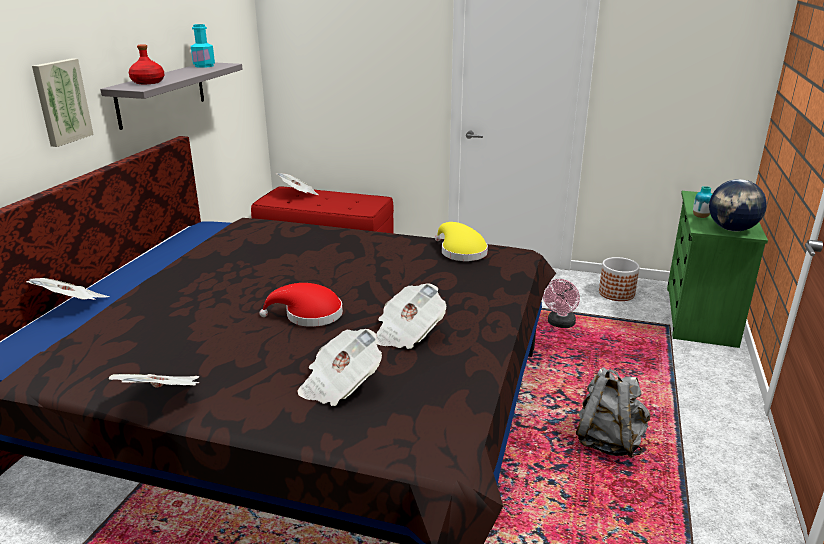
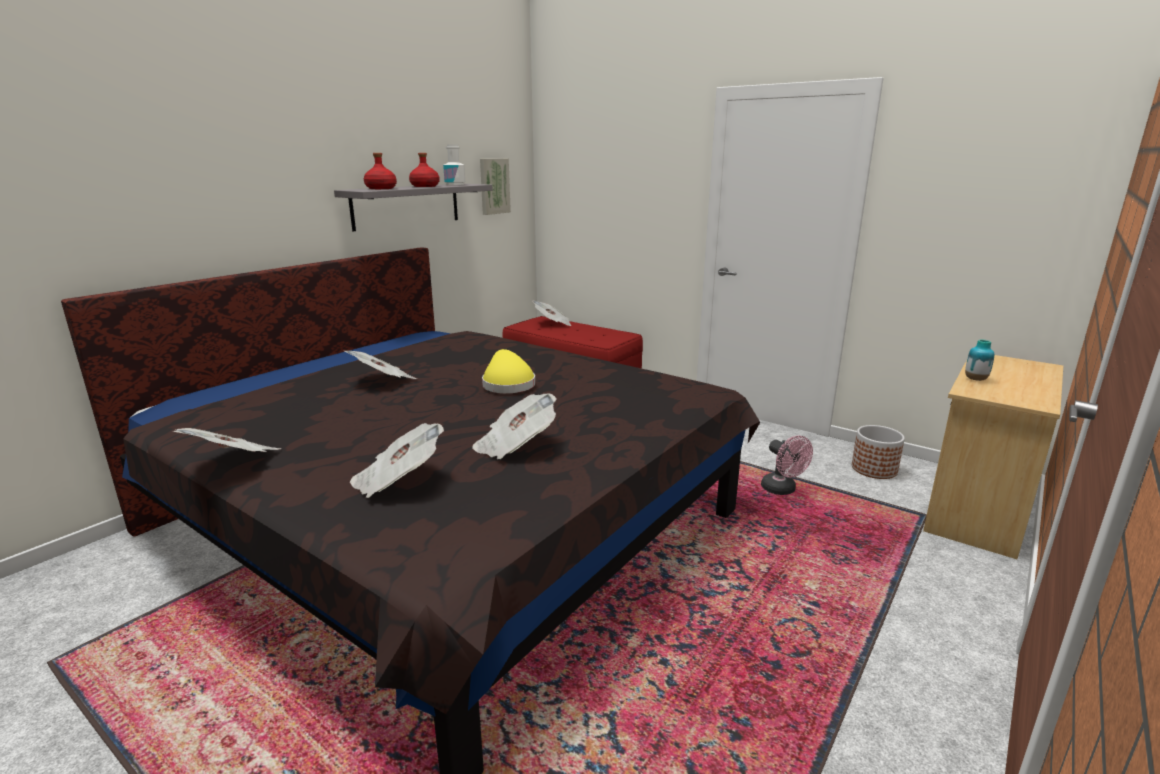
camera: 20 degrees right, 5 degrees down
newspaper [26,278,110,300] -> newspaper moved to [345,351,417,379]
picture [32,58,94,147] -> picture moved to [480,159,511,215]
turquoise bottle [191,24,215,68] -> white bottle [443,144,465,185]
red hat [260,283,343,327] -> none
yellow hat [435,222,488,261] -> yellow hat moved to [482,349,535,393]
pink fan [543,279,580,328] -> pink fan turned 75 degrees counterclockwise [761,436,813,495]
grey backpack [576,367,650,458] -> none
green dresser [667,191,768,348] -> beige dresser [923,355,1063,559]
globe [709,179,767,231] -> none
none -> red bottle [409,153,440,187]

